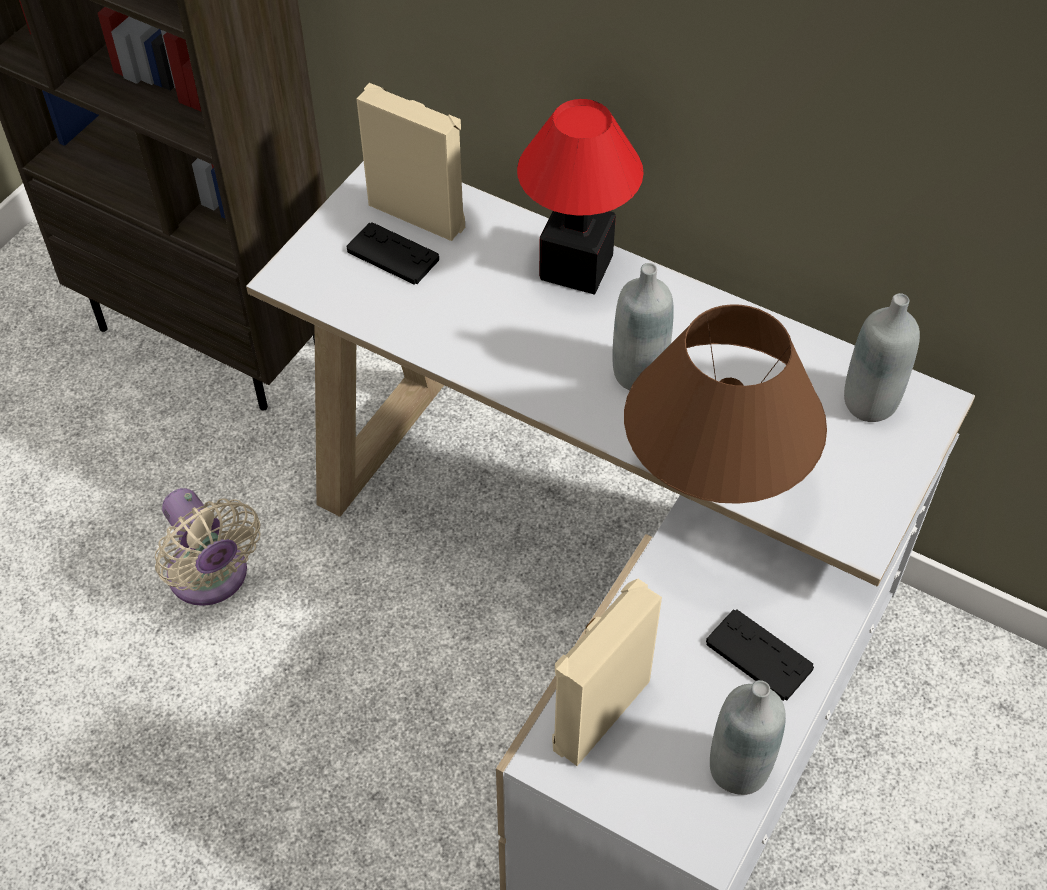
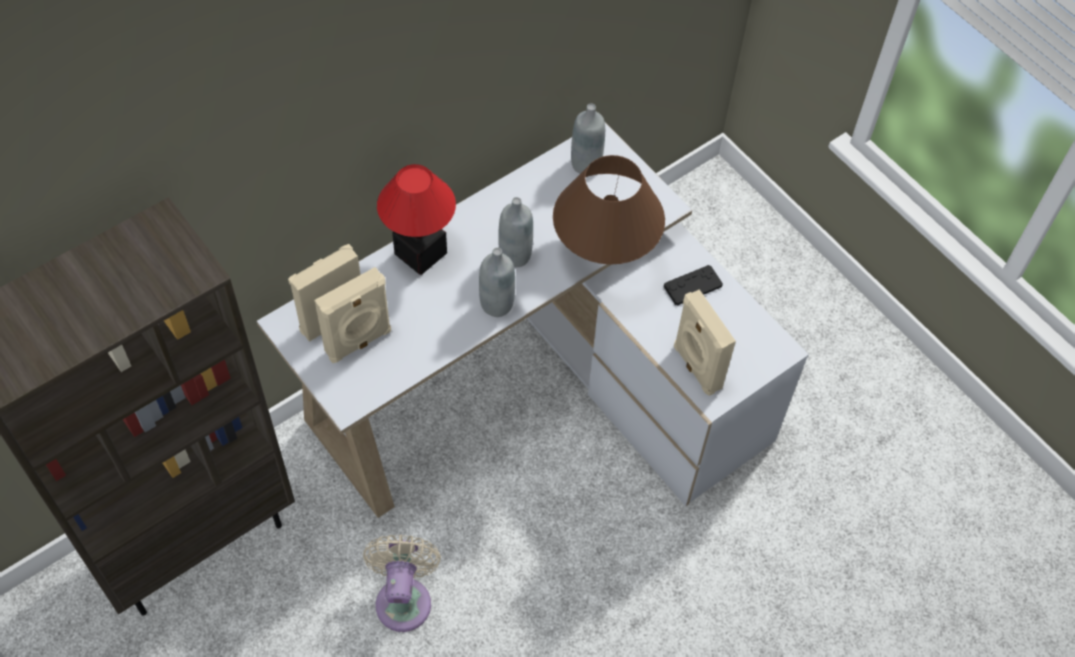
camera: 70 degrees left, 5 degrees up
beige fan [155,488,260,606] -> beige fan turned 75 degrees counterclockwise [363,535,441,632]
black game controller [346,222,439,285] -> beige speaker [314,267,391,363]
grey bottle [710,680,786,795] -> grey bottle moved to [479,248,515,317]

